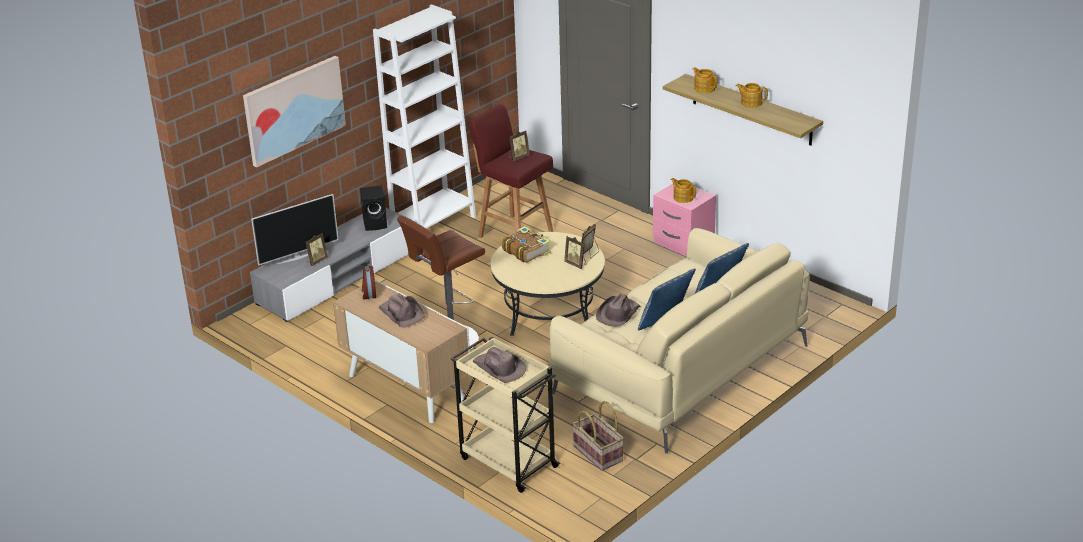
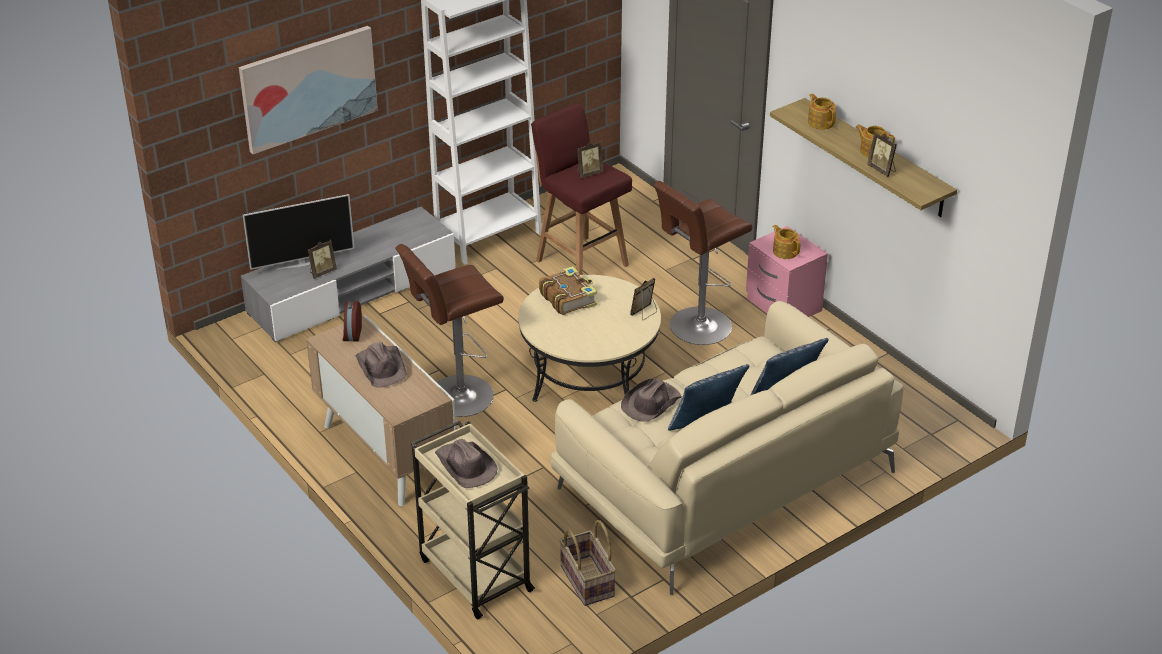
camera: 10 degrees right, 5 degrees up
black speaker [360,185,387,231] -> none
picture frame [564,236,586,269] -> picture frame moved to [867,132,897,177]
none -> brown stool [653,181,752,345]

